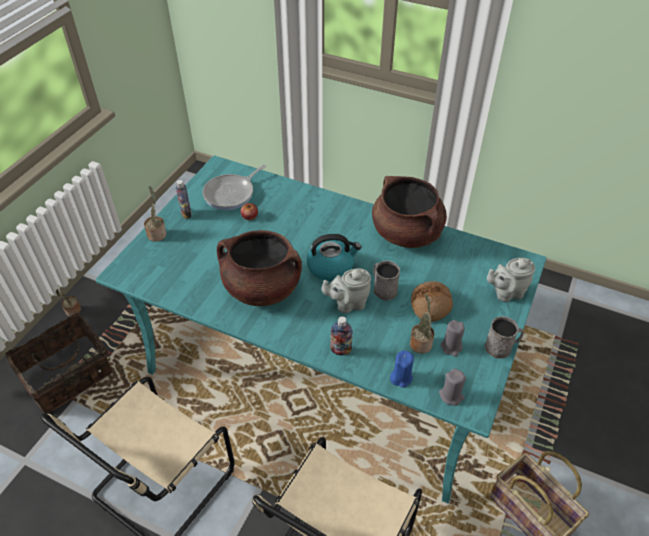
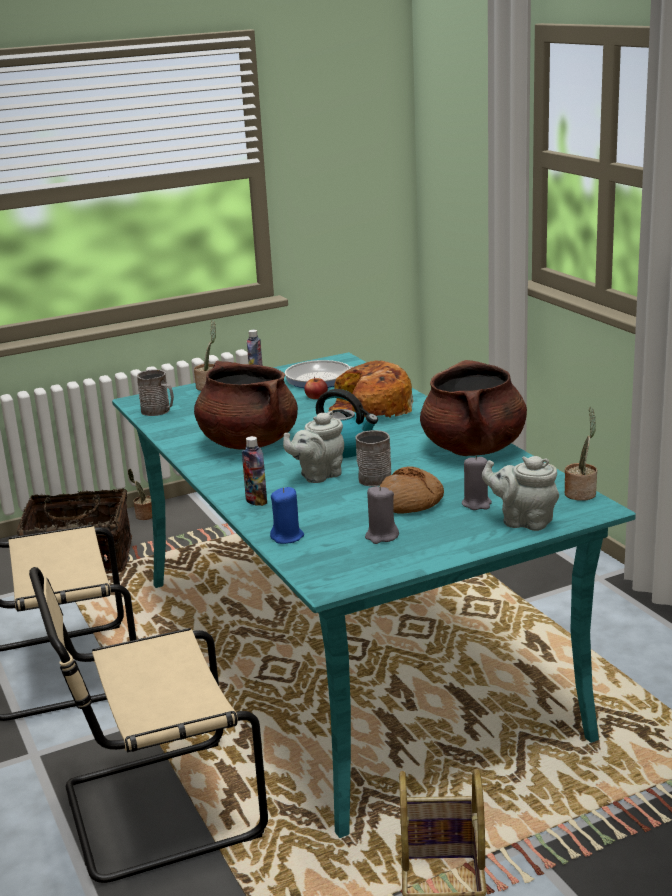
camera: 40 degrees right, 25 degrees down
grey teapot [322,268,371,313] -> grey teapot turned 60 degrees counterclockwise [283,411,344,483]
potted plant [410,294,435,354] -> potted plant moved to [565,407,597,501]
grey candle [439,369,466,406] -> grey candle moved to [462,455,492,510]
grey mug [485,316,524,359] -> grey mug moved to [137,369,174,416]
none -> bread [328,360,414,418]

